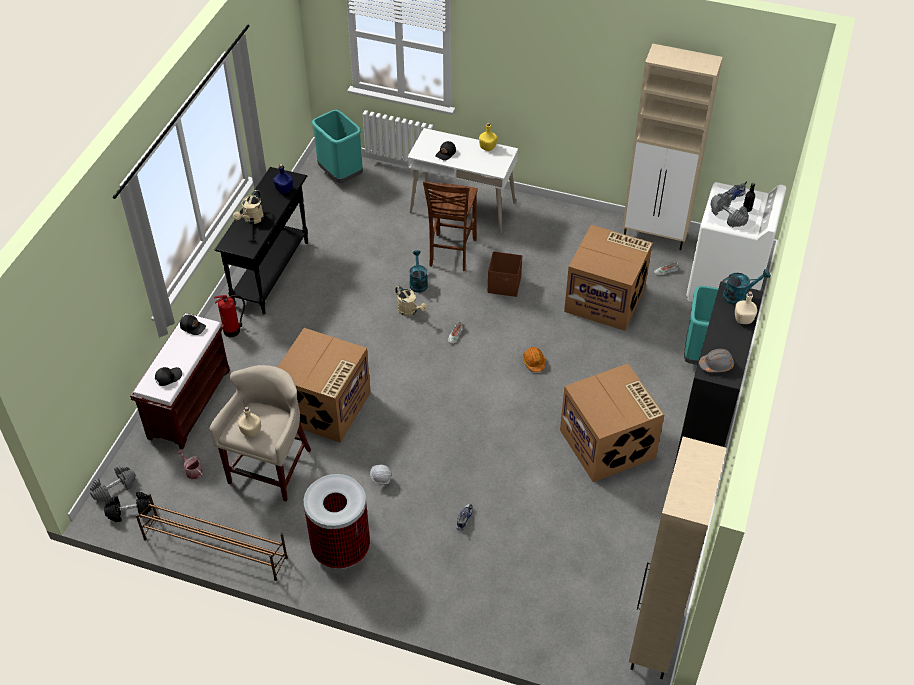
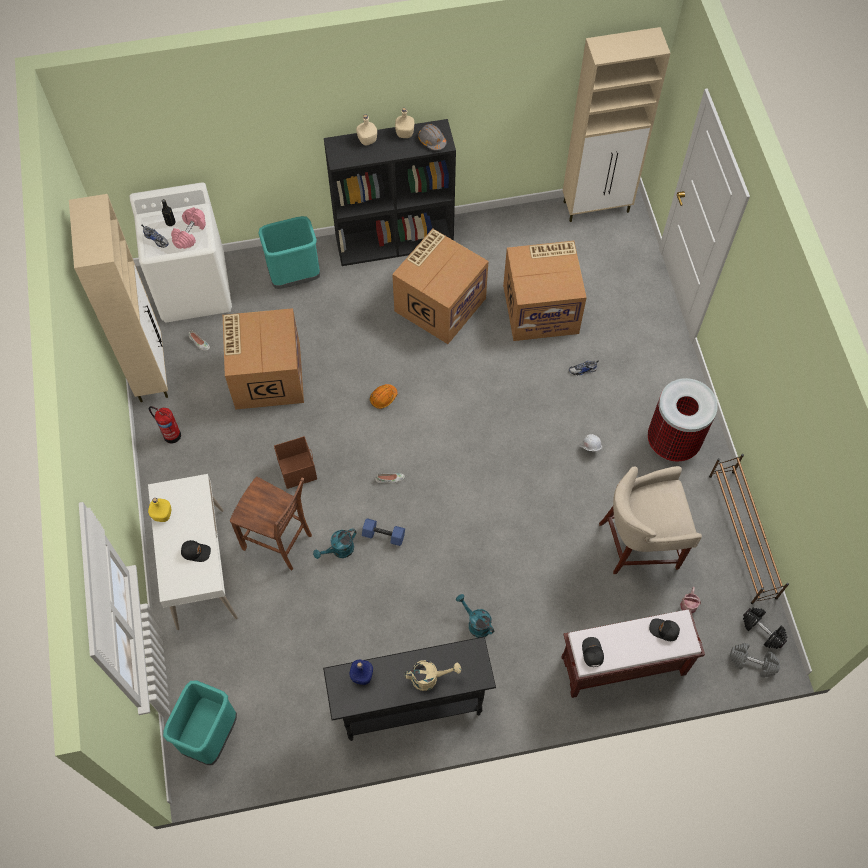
camera: 120 degrees left, 15 degrees up
fire extinguisher [214,295,245,337] -> fire extinguisher moved to [149,406,181,443]
beige bottle [238,407,261,438] -> beige bottle moved to [395,108,415,138]
cardboard box [278,328,371,443] -> cardboard box moved to [503,241,587,341]
beige watering can [395,286,428,316] -> blue dumbbell [362,518,405,546]
brown chair [423,181,478,271] -> brown chair turned 45 degrees clockwise [230,477,312,571]
grey dumbbell [711,193,749,227] -> pink dumbbell [171,207,206,249]
turquoise watering can [721,269,771,305] -> turquoise watering can moved to [456,594,494,638]

